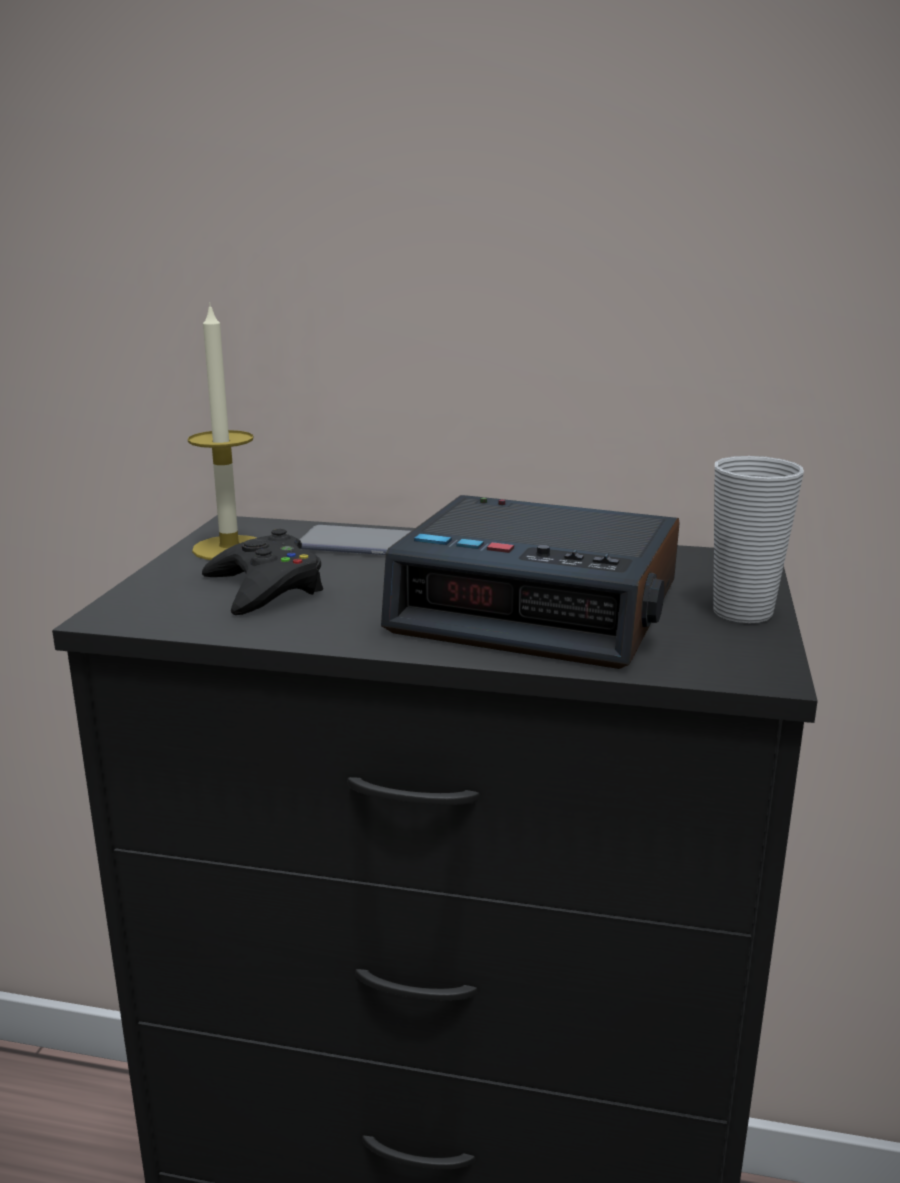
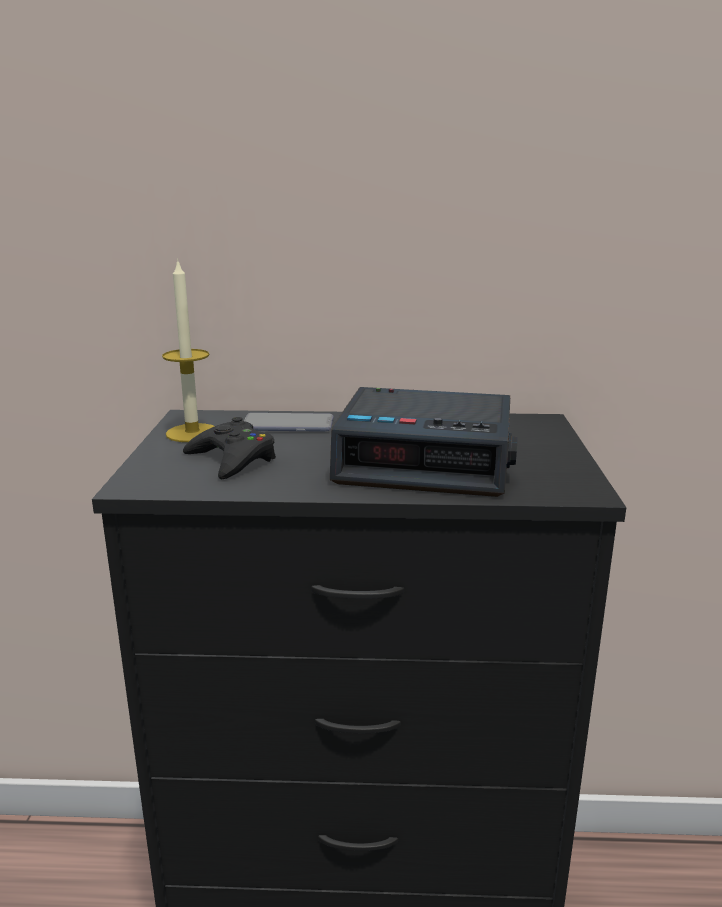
camera: 10 degrees left, 0 degrees up
cup [713,456,804,623] -> none

